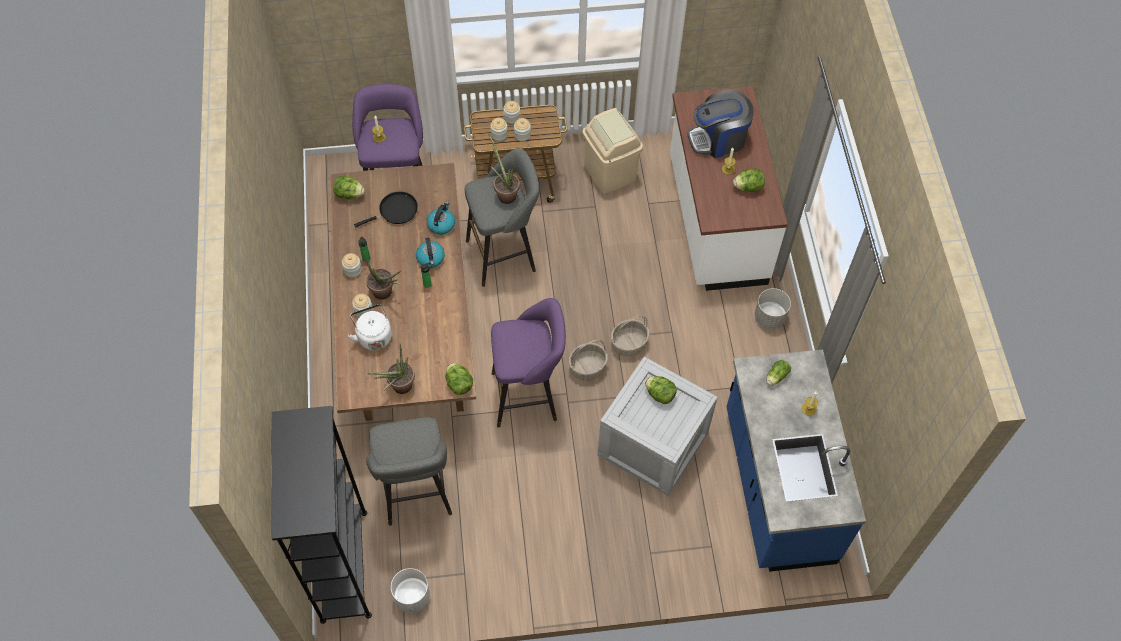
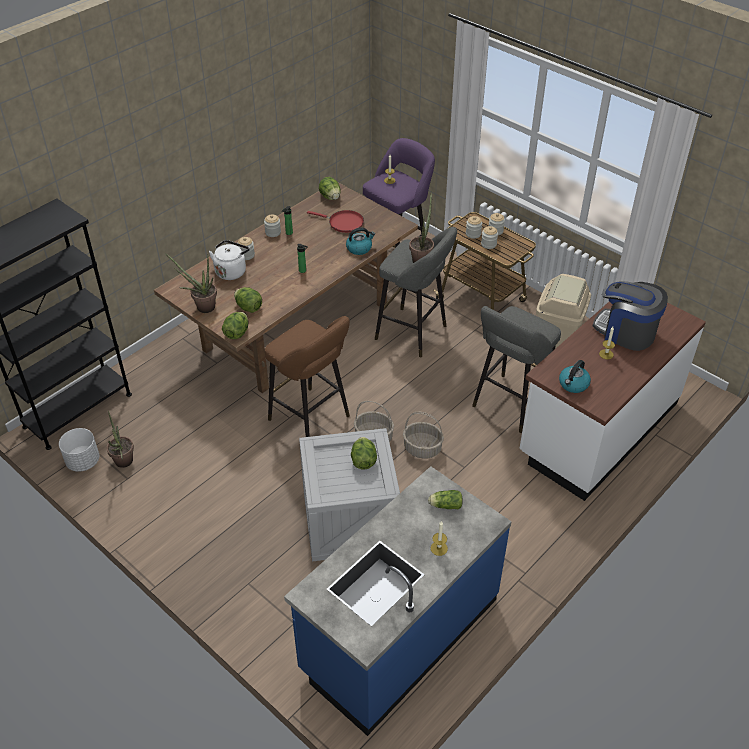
camera: 50 degrees right, 15 degrees down
black frying pan [354,191,418,227] -> red frying pan [307,210,364,233]
potted plant [364,254,402,300] -> potted plant moved to [107,411,134,468]
grey stool [366,417,452,526] -> grey stool moved to [472,306,561,433]
kettle [416,238,445,268] -> kettle moved to [559,360,591,393]
purple stool [491,298,566,428] -> brown stool [265,316,350,437]
lettuce [733,168,765,192] -> lettuce moved to [234,287,262,313]
grey planter [755,288,791,329] -> none

